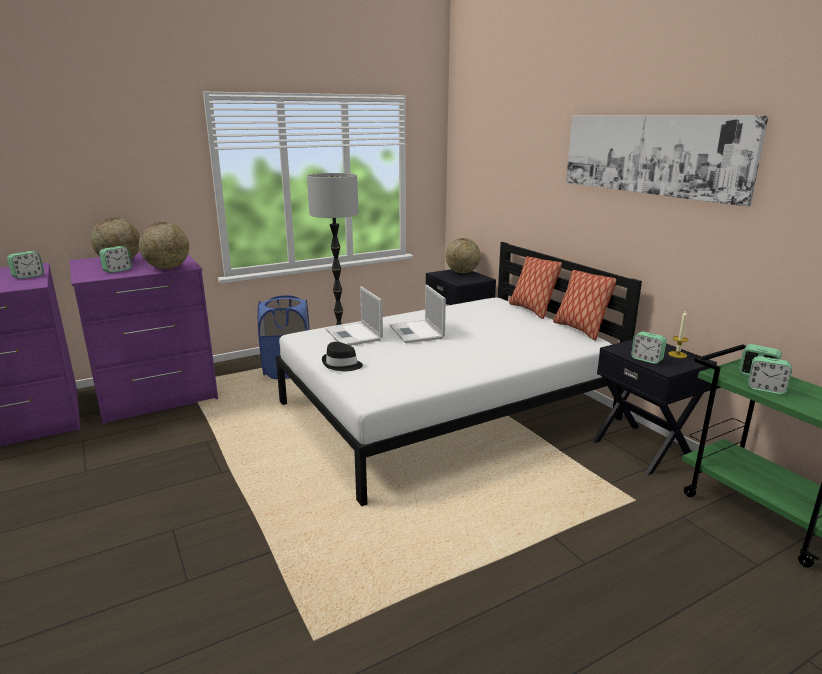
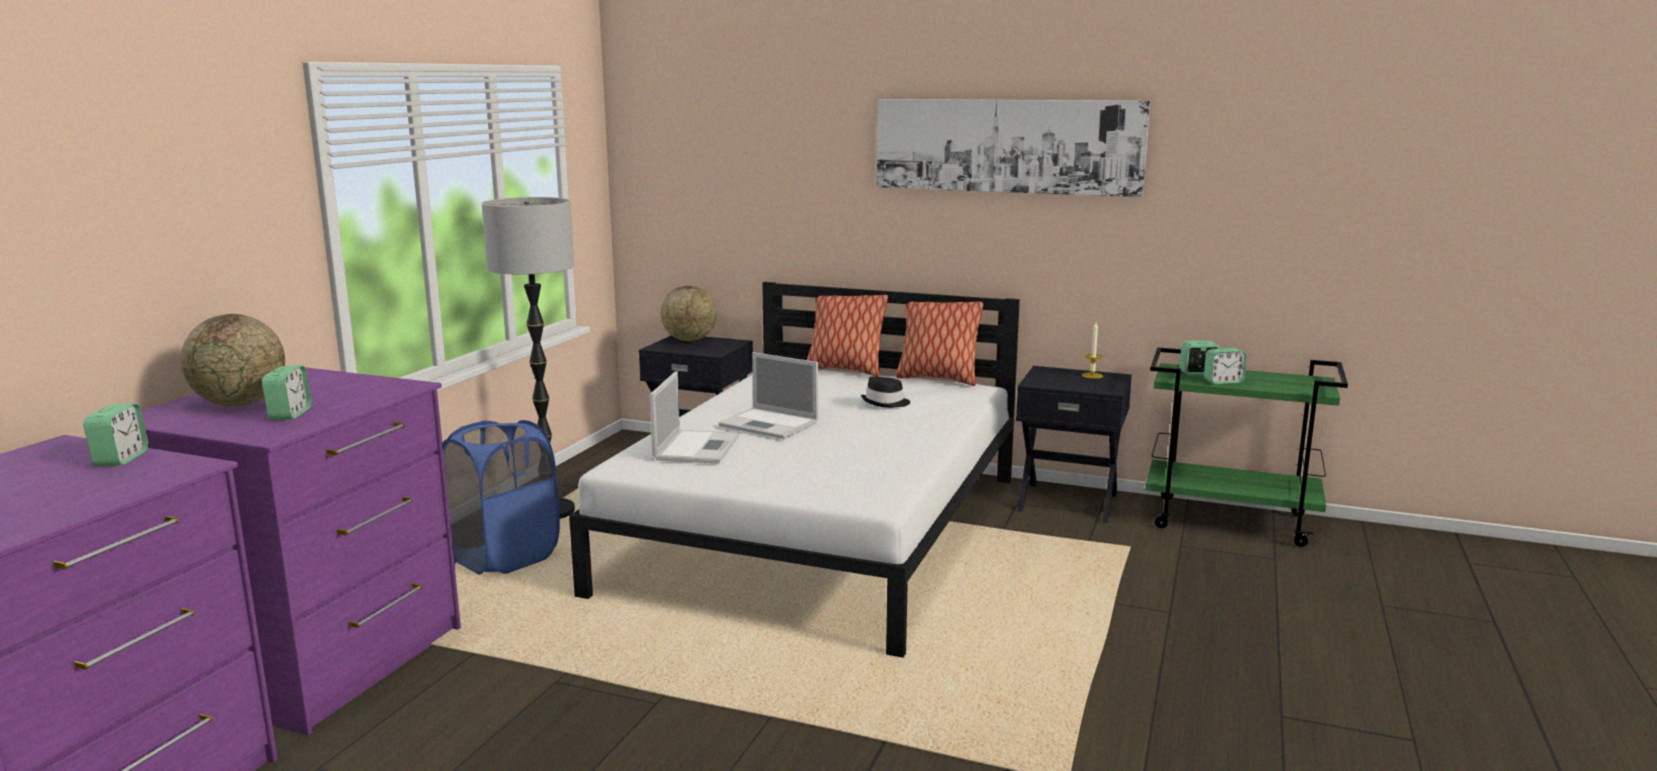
camera: 40 degrees left, 5 degrees down
globe [139,222,189,269] -> none
black hat [322,342,363,371] -> black hat moved to [861,377,911,408]
laptop [325,286,383,346] -> laptop turned 105 degrees counterclockwise [649,371,740,464]
alarm clock [631,331,667,364] -> none

